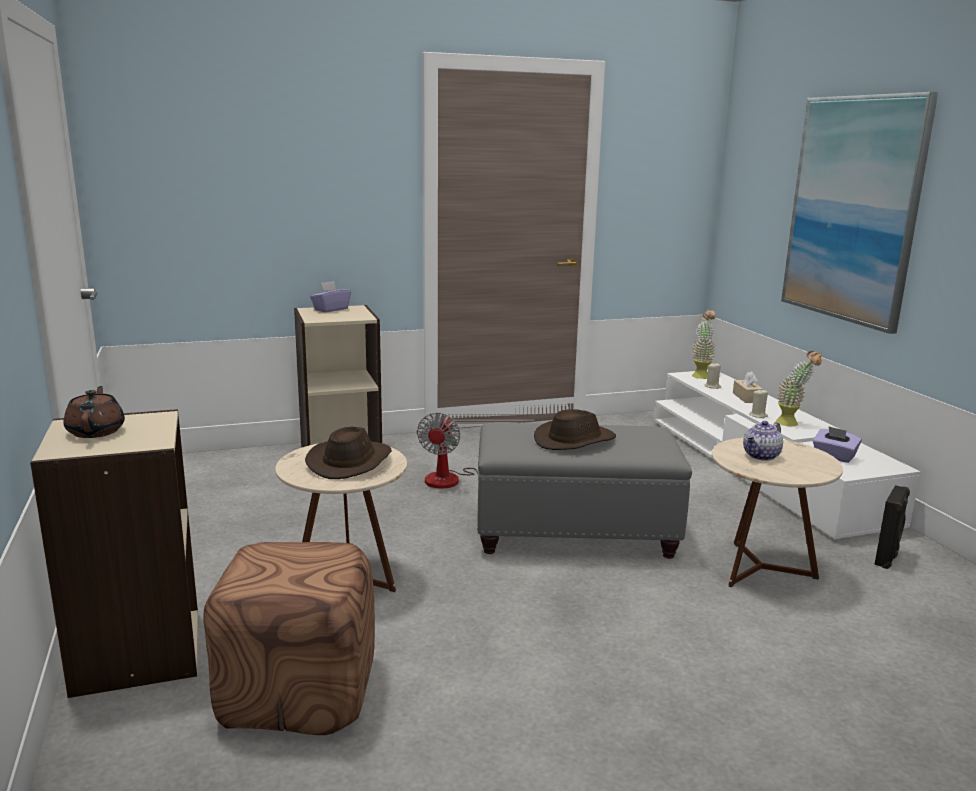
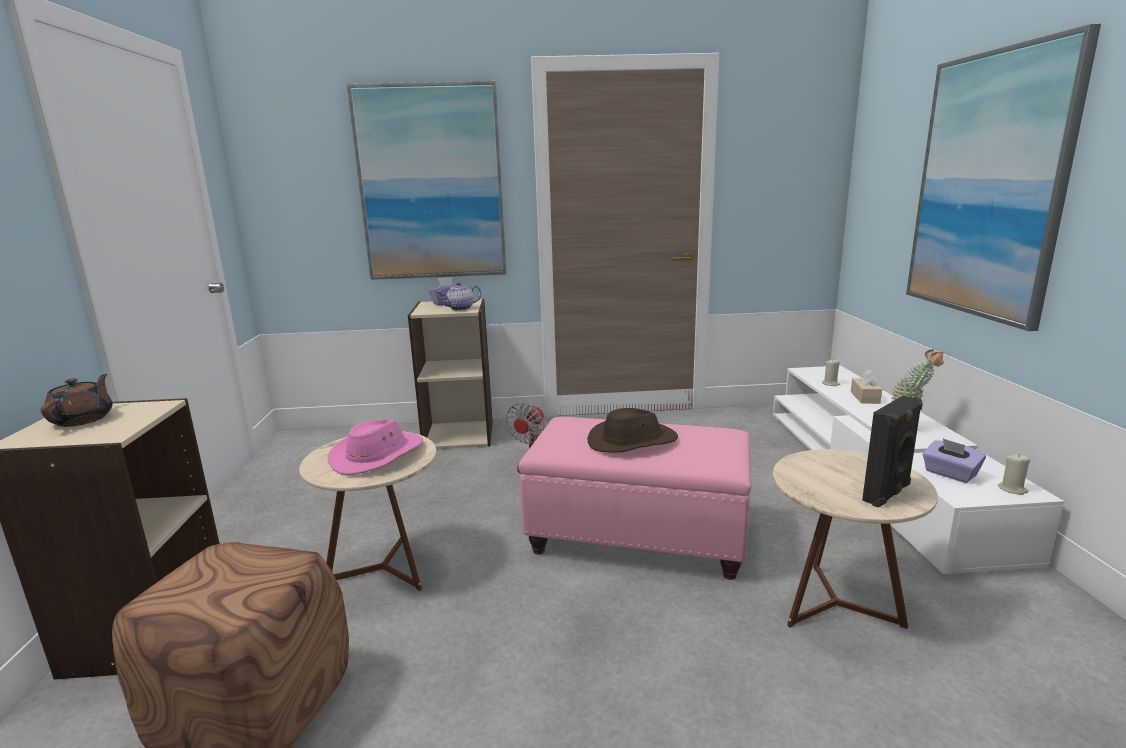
camera: 15 degrees right, 0 degrees up
brown hat [305,427,392,479] -> pink hat [328,419,423,475]
grey ottoman [477,423,692,559] -> pink ottoman [518,417,751,580]
potted plant [692,310,716,379] -> none
teapot [743,421,783,461] -> teapot moved to [438,282,481,311]
beige candle [749,389,768,418] -> beige candle moved to [998,454,1030,495]
black speaker [874,485,910,569] -> black speaker moved to [862,395,923,508]
none -> picture [347,81,506,280]

